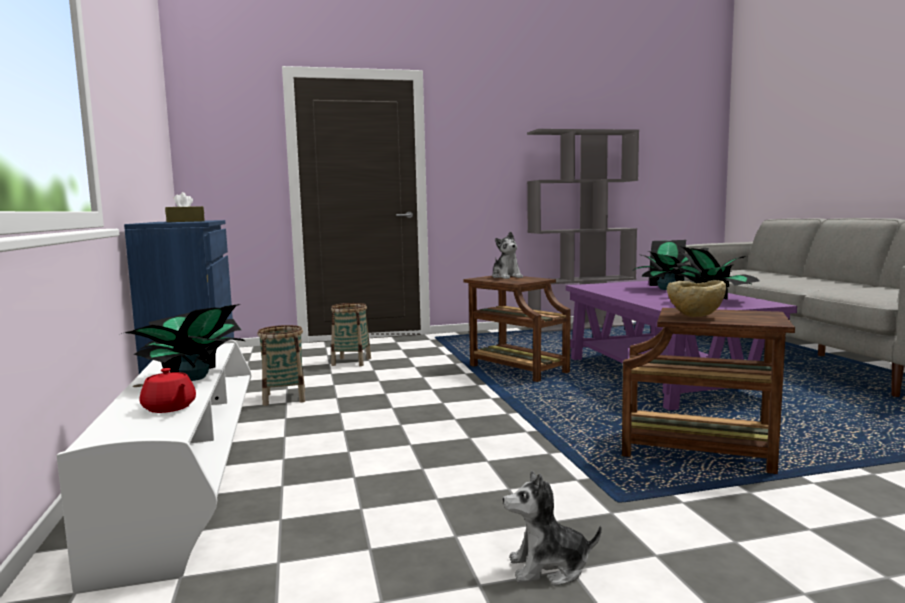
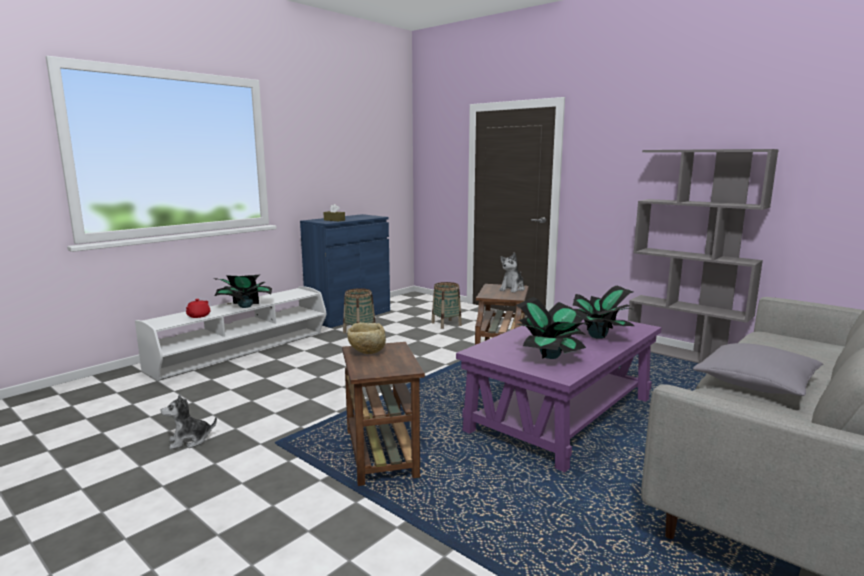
camera: 55 degrees right, 5 degrees up
plush toy [503,471,602,586] -> plush toy turned 75 degrees counterclockwise [161,394,217,450]
none -> grey pillow [693,343,824,396]

